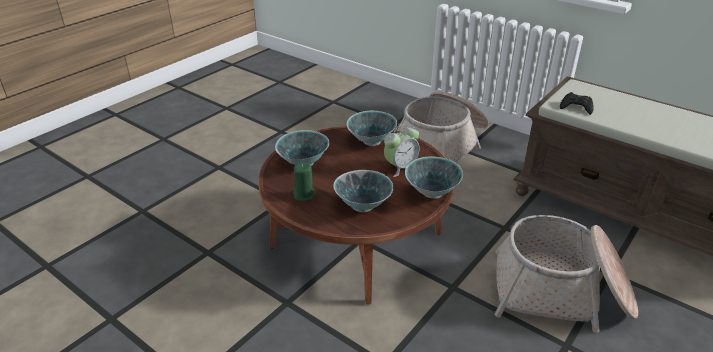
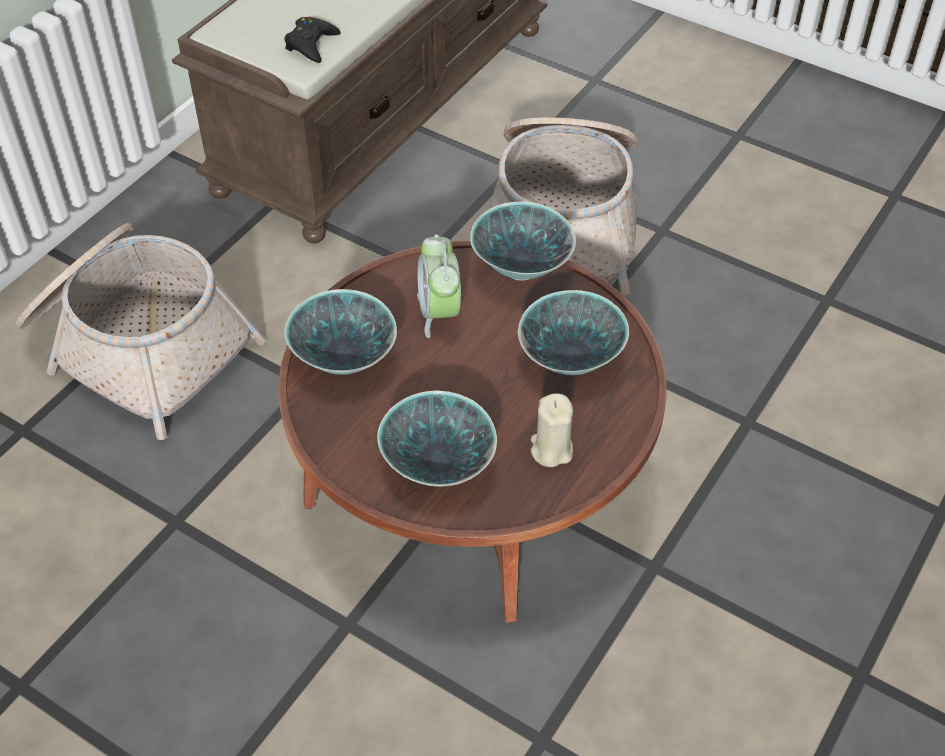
camera: 95 degrees left, 15 degrees up
green candle [293,162,316,201] -> beige candle [531,393,573,467]
alarm clock [384,124,420,177] -> alarm clock turned 150 degrees counterclockwise [417,234,461,338]

